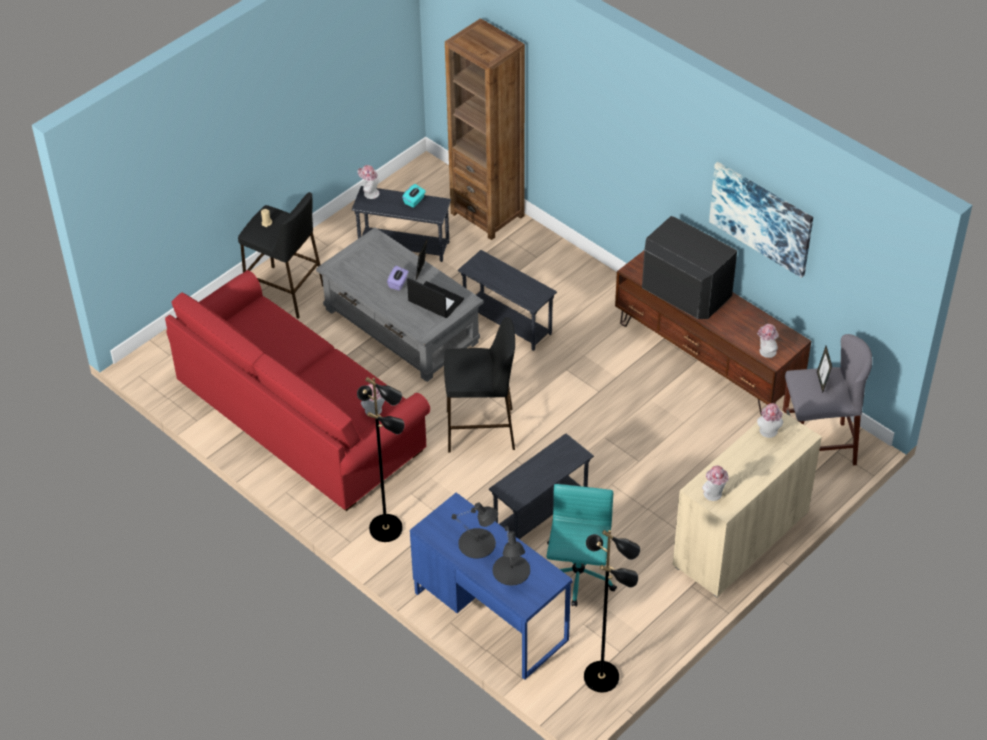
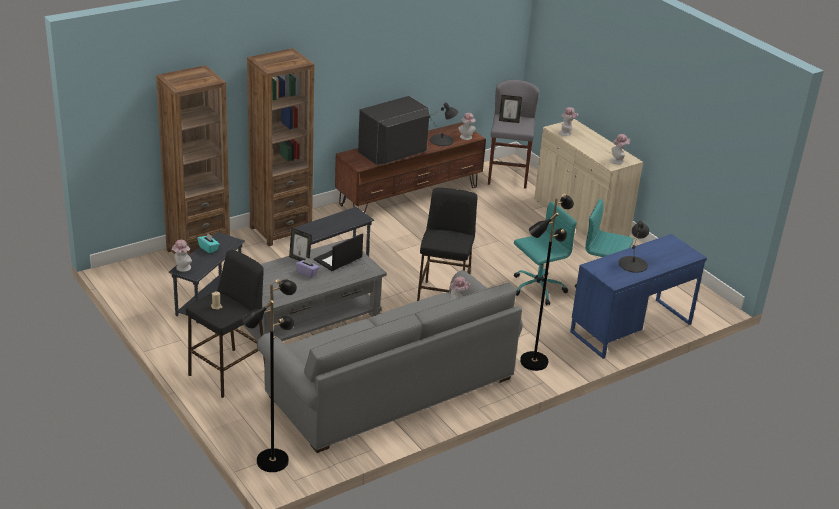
camera: 80 degrees left, 15 degrees down
red sofa [165,270,430,511] -> grey sofa [257,270,523,453]
grey side table [489,434,594,539] -> turquoise office chair [514,201,577,305]
black table lamp [493,526,530,586] -> black table lamp moved to [429,103,458,146]
black floor lamp [584,530,640,692] -> black floor lamp moved to [243,279,297,472]
picture [709,162,813,278] -> none
none -> brown bookcase [247,48,314,246]

